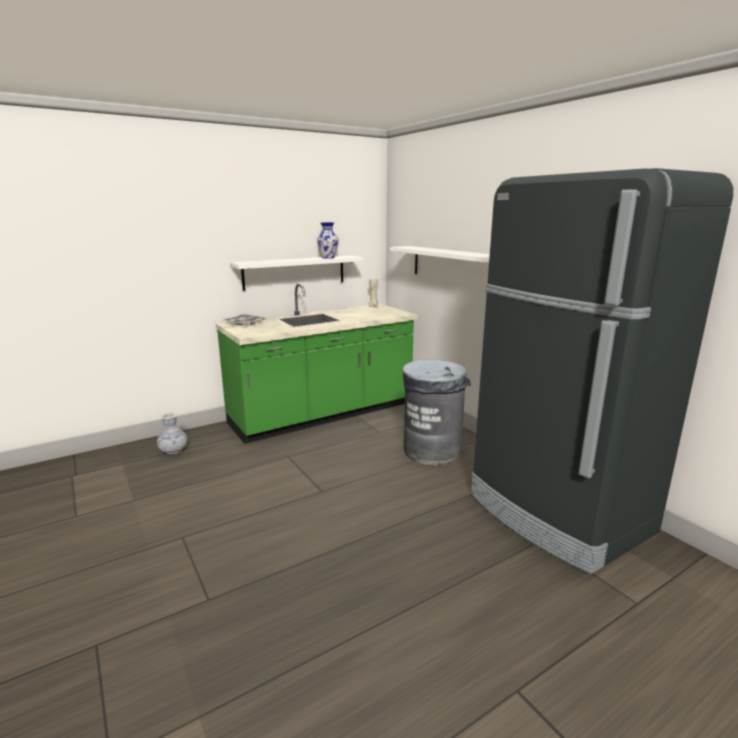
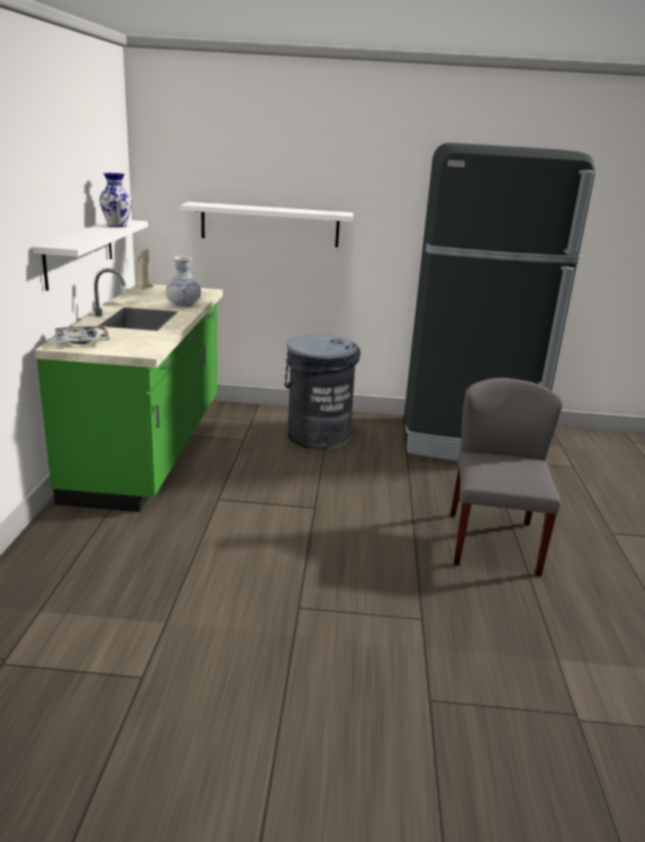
camera: 55 degrees left, 5 degrees up
vase [157,412,187,454] -> vase moved to [166,256,201,307]
none -> grey chair [450,378,563,576]

